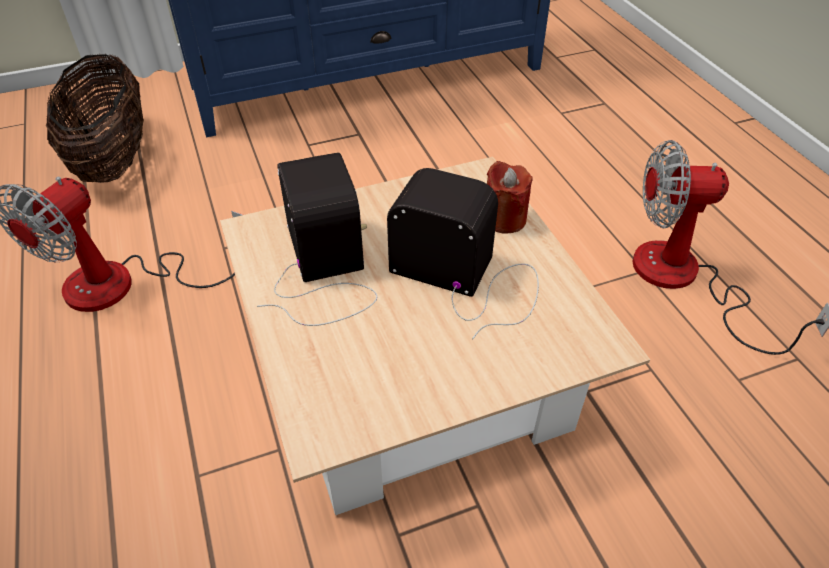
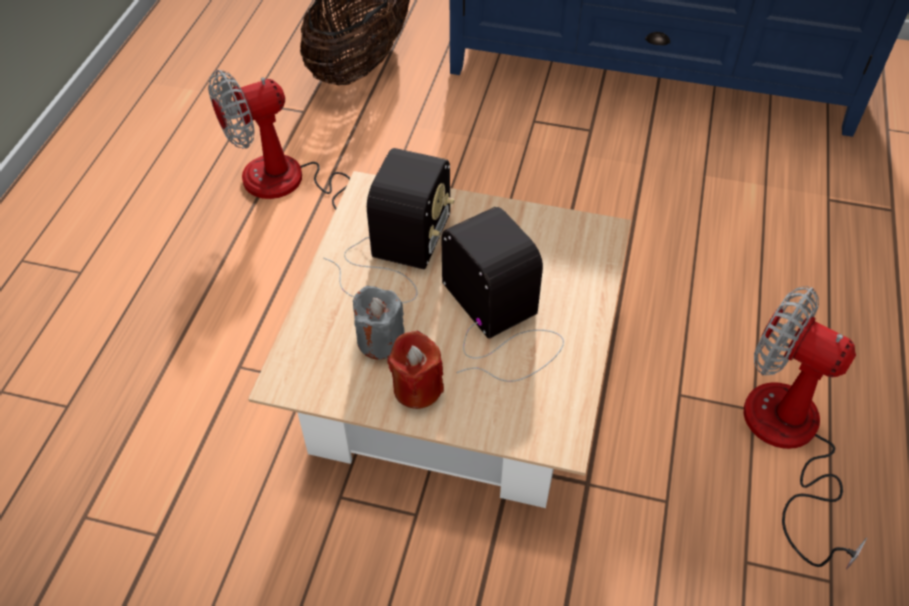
camera: 35 degrees right, 5 degrees up
red candle [487,161,533,234] -> red candle moved to [388,331,444,409]
none -> grey candle [353,286,405,359]

